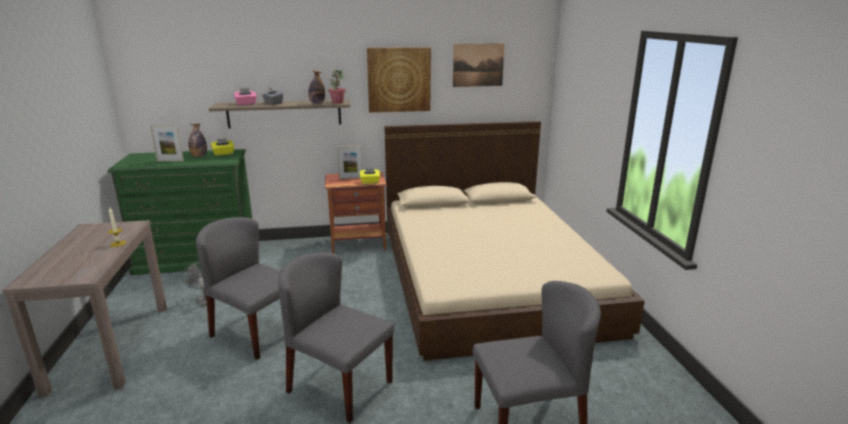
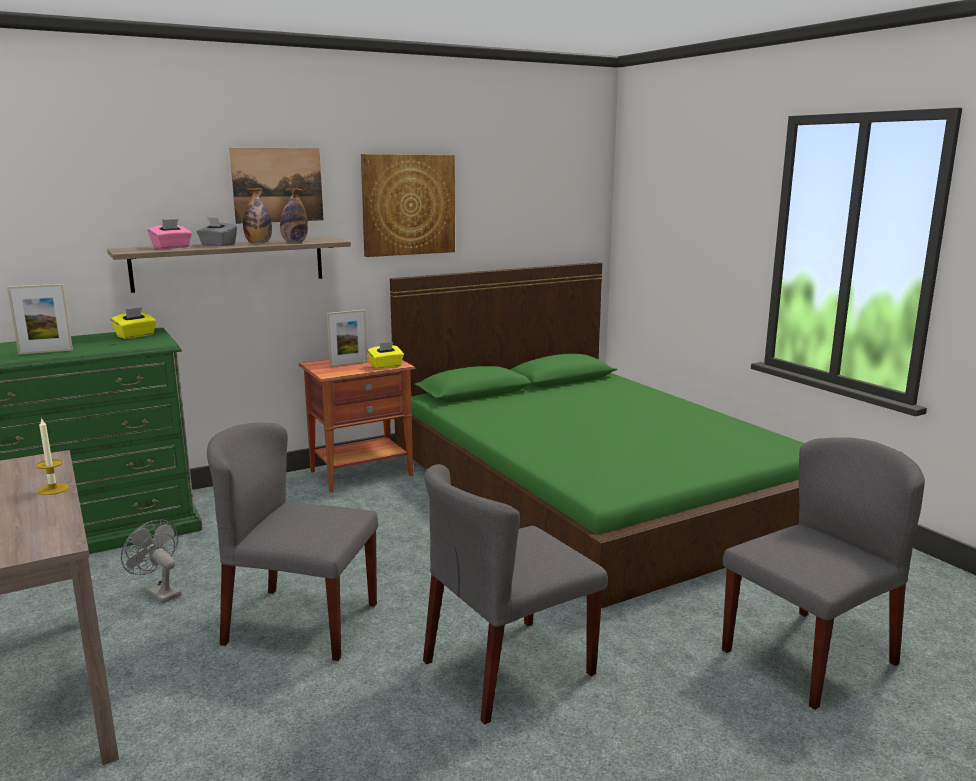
camera: 20 degrees left, 5 degrees down
bottle [188,124,207,157] -> bottle moved to [243,188,272,243]
grey chair [278,252,394,423] -> grey chair turned 45 degrees counterclockwise [423,464,608,725]
potted plant [328,70,346,104] -> none
beige bed [384,121,645,361] -> green bed [390,262,805,608]
picture [453,43,505,87] -> picture moved to [229,148,323,224]

